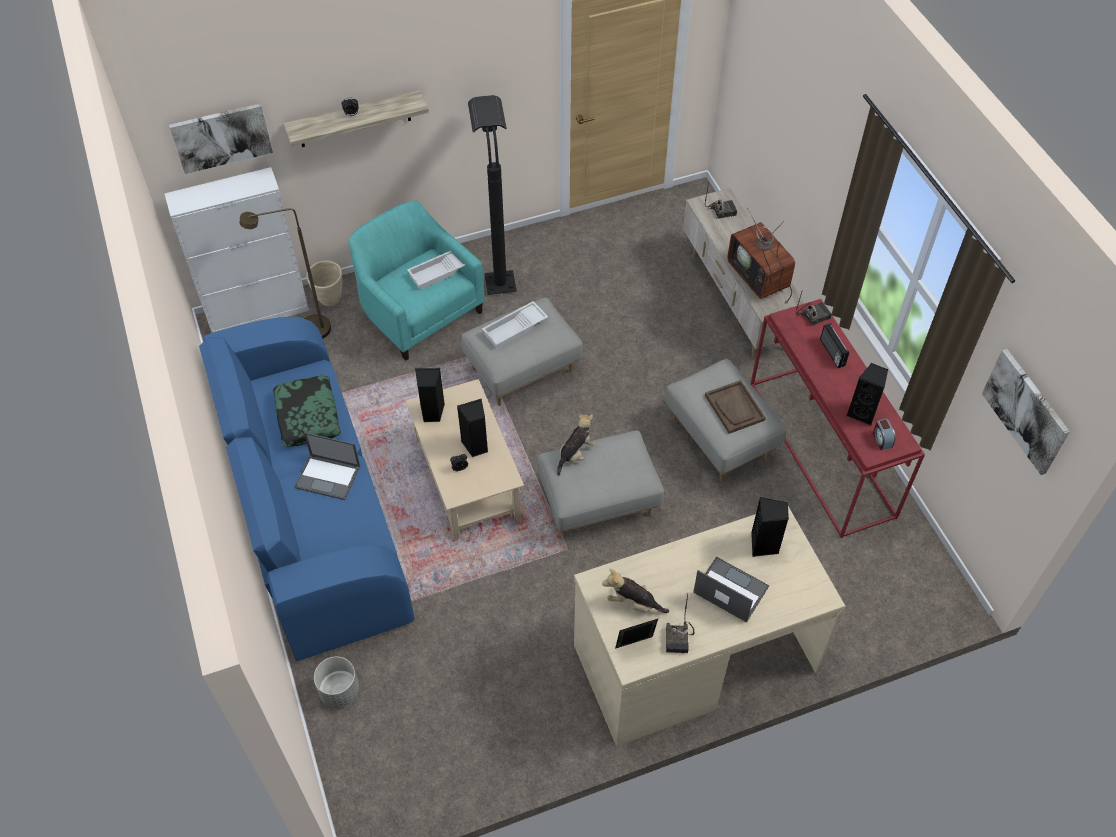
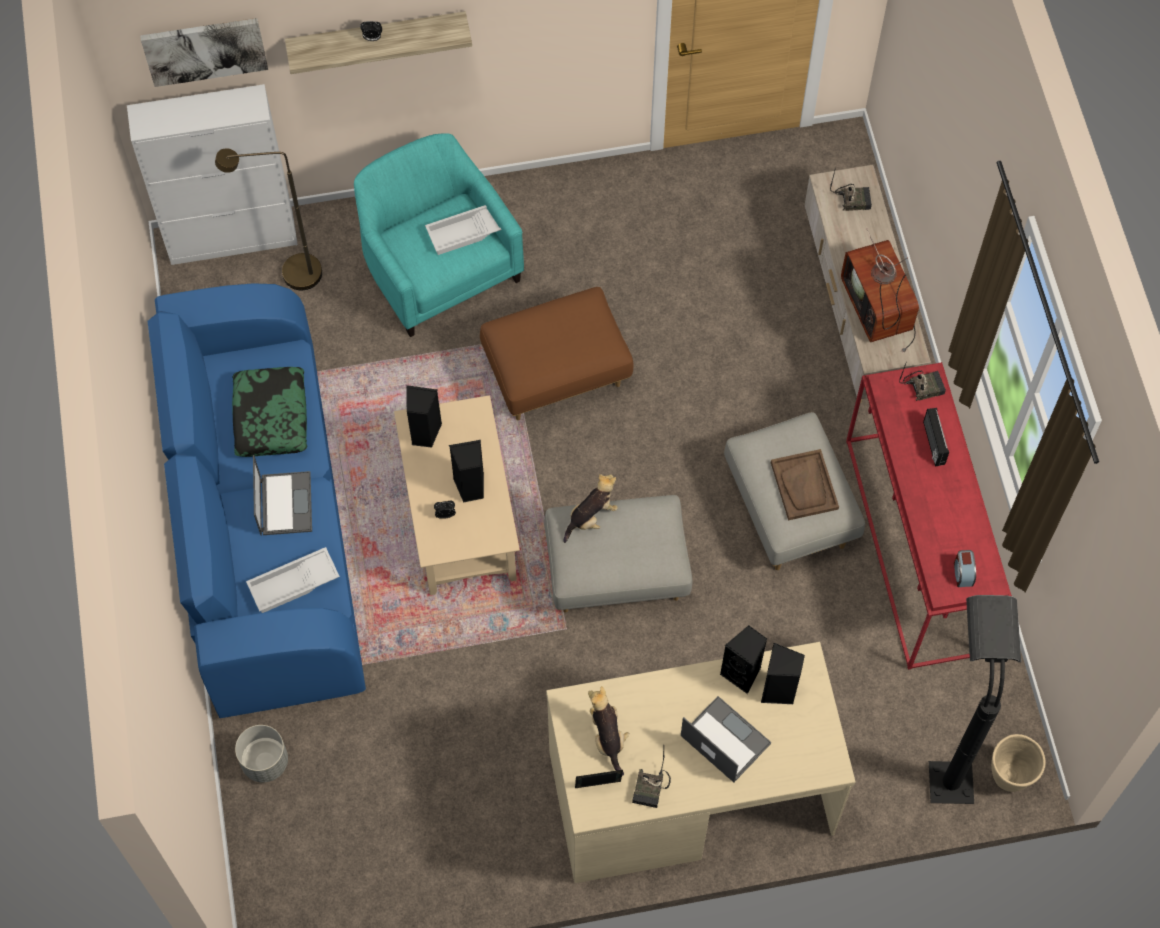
camera: 10 degrees right, 10 degrees up
laptop [295,432,360,500] -> laptop turned 120 degrees counterclockwise [253,455,312,536]
beige planter [306,260,343,306] -> beige planter moved to [991,734,1046,792]
grey ottoman [461,297,583,406] -> brown ottoman [480,287,633,420]
black floor lamp [468,95,517,295] -> black floor lamp moved to [929,595,1021,804]
white tray [482,301,548,349] -> white tray moved to [246,547,340,613]
plush toy [602,569,669,613] -> plush toy turned 45 degrees clockwise [588,686,629,776]
black speaker [846,363,888,425] -> black speaker moved to [720,625,767,694]
picture [982,349,1070,475] -> none

